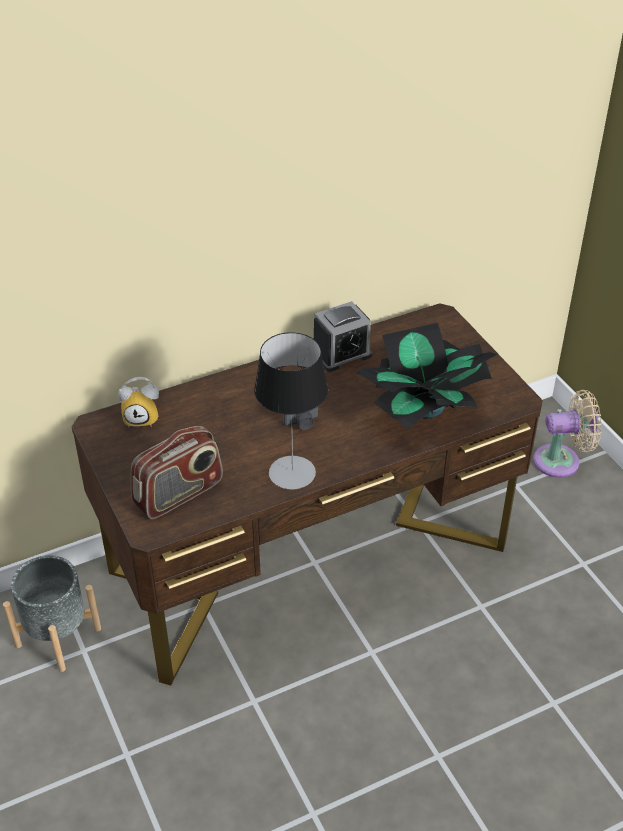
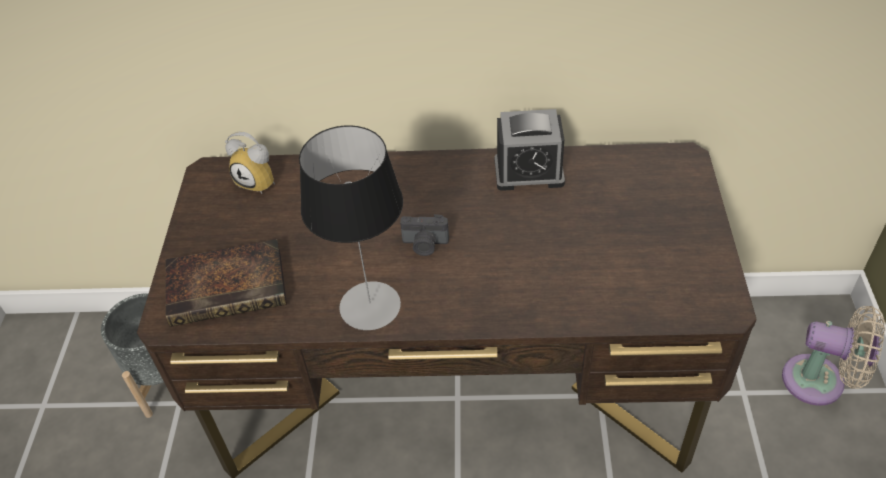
camera: 30 degrees right, 5 degrees up
radio [131,426,223,519] -> book [165,239,287,327]
potted plant [356,323,498,429] -> none

